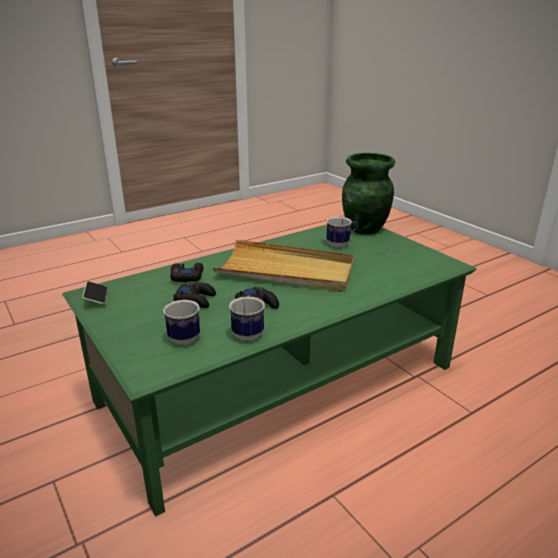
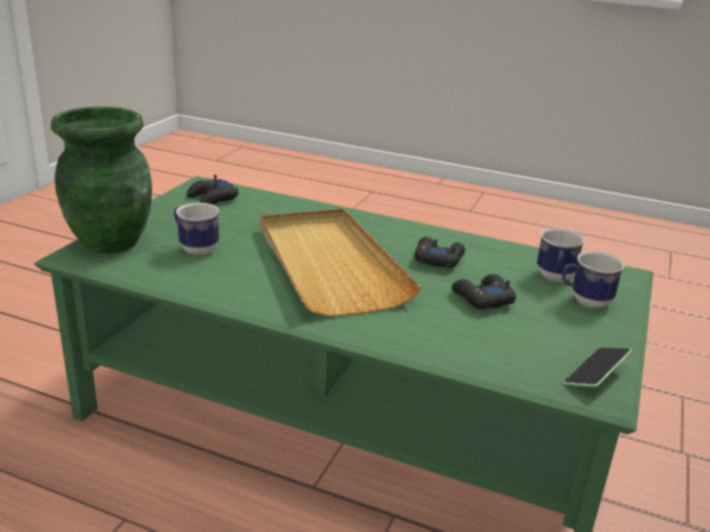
camera: 125 degrees left, 0 degrees up
black game controller [170,263,204,282] -> black game controller moved to [187,175,239,205]
mug [229,297,265,341] -> mug moved to [562,251,625,308]

